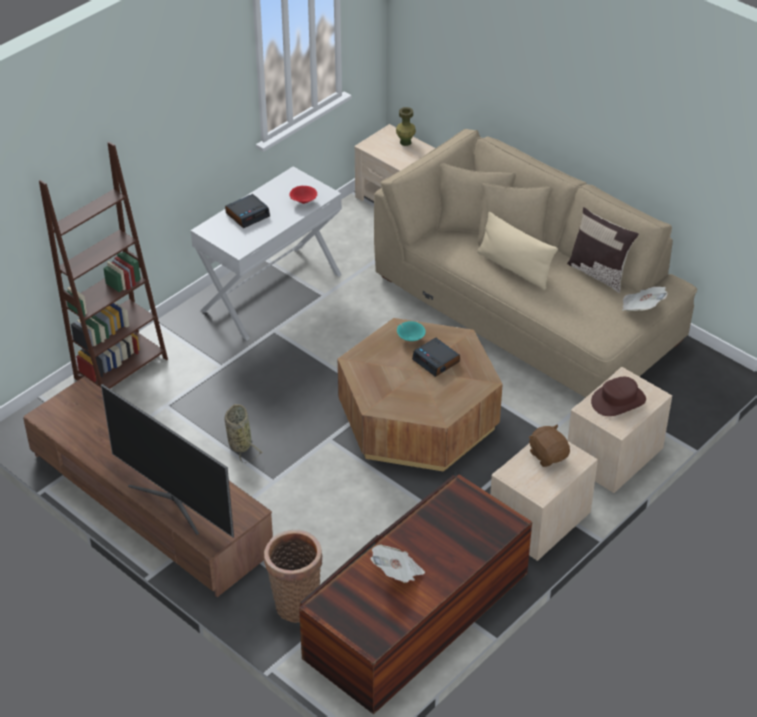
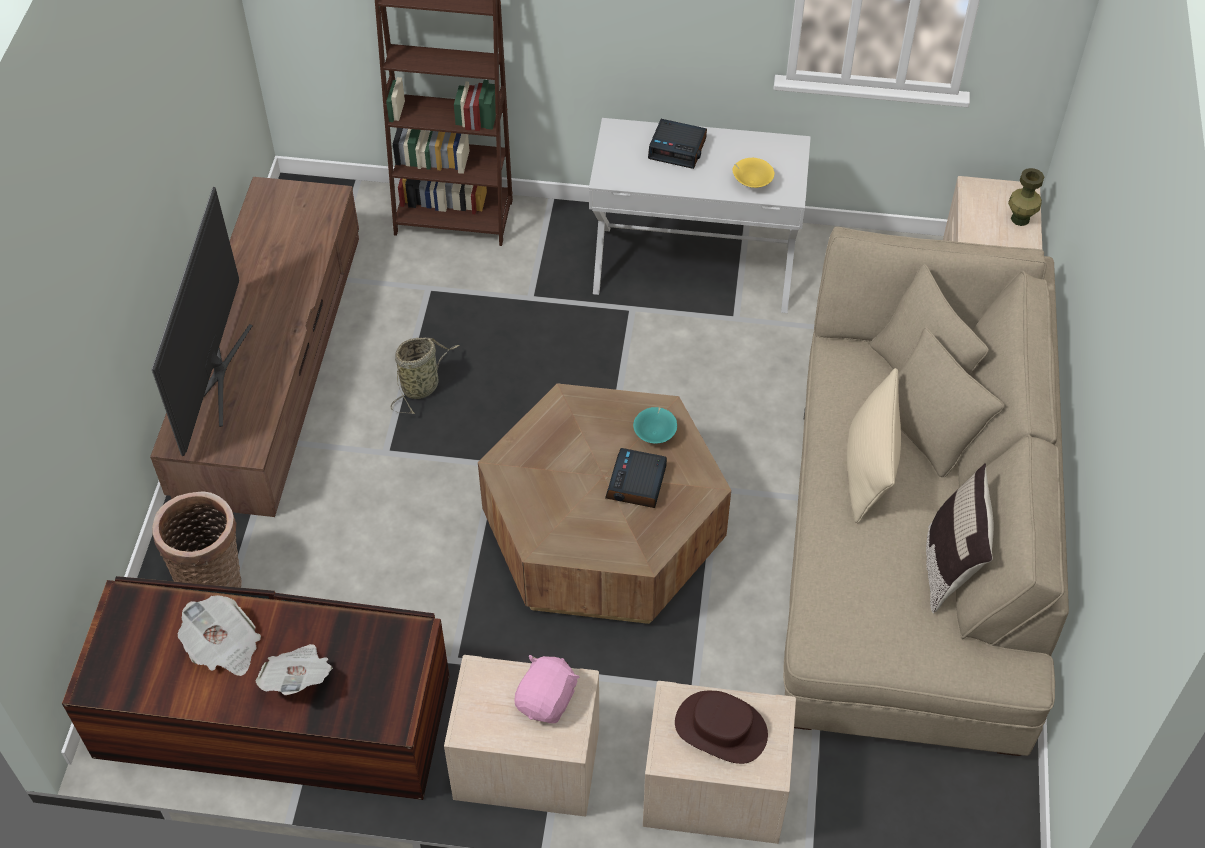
camera: 55 degrees right, 10 degrees up
red bowl [289,186,317,204] -> yellow bowl [733,158,775,188]
brown plush toy [528,424,570,467] -> pink plush toy [515,655,580,723]
newspaper [622,287,668,311] -> newspaper moved to [255,644,333,695]

